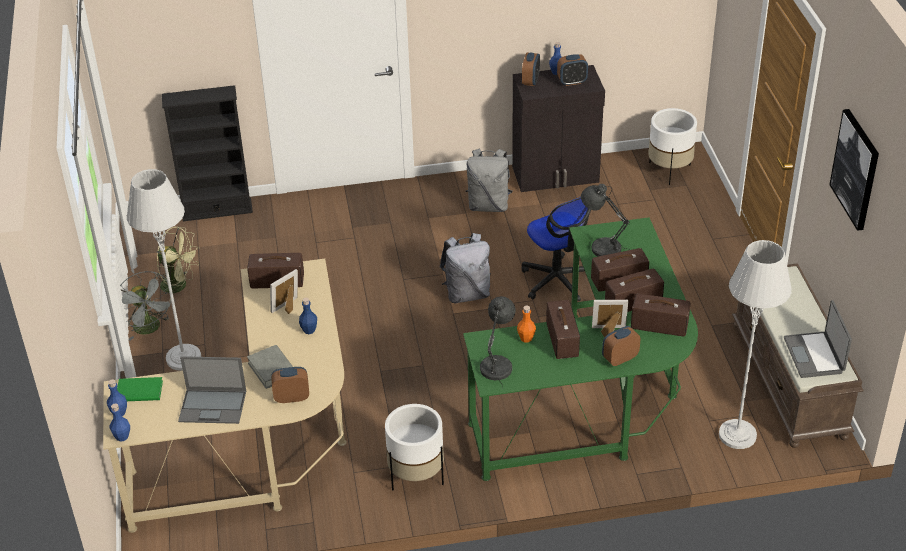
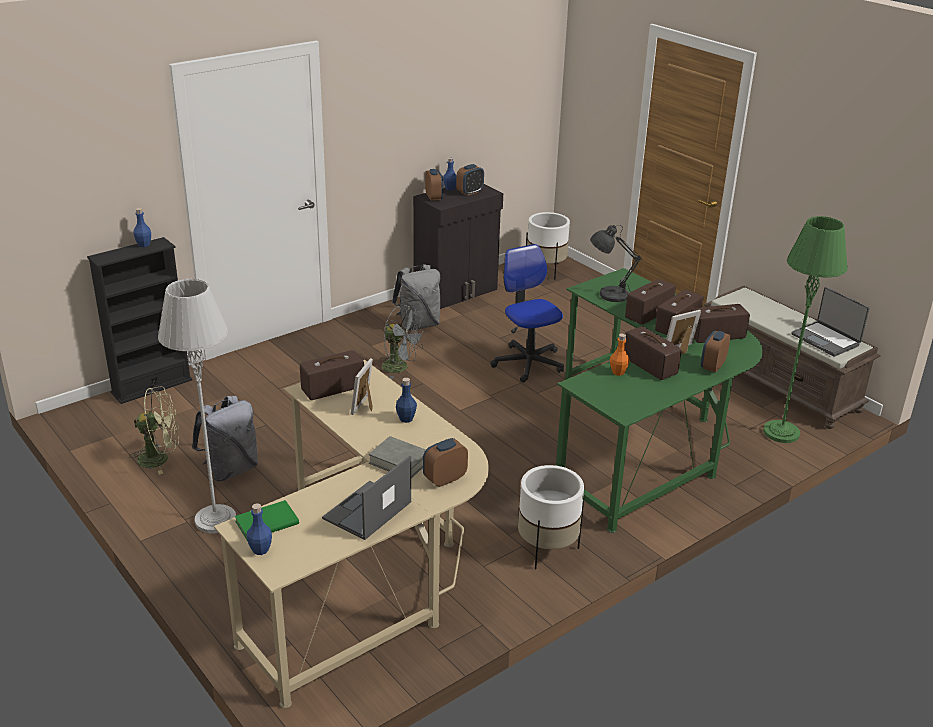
camera: 30 degrees left, 10 degrees down
blue bottle [109,403,130,442] -> blue bottle moved to [133,208,151,247]
grey fan [120,271,175,341] -> grey fan moved to [381,305,426,379]
laptop [178,356,246,424] -> laptop turned 150 degrees clockwise [322,456,411,540]
grey backpack [439,233,491,304] -> grey backpack moved to [192,396,258,481]
grey table lamp [480,296,516,388] -> none
office chair [521,197,591,301] -> office chair turned 150 degrees counterclockwise [490,244,564,383]
grey floor lamp [719,240,792,449] -> green floor lamp [763,216,848,443]
picture [829,109,879,231] -> none

